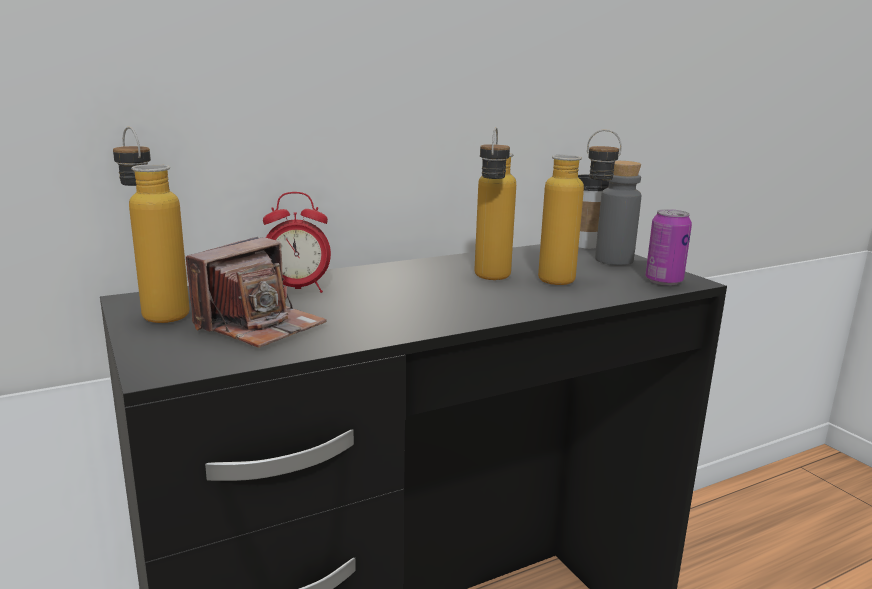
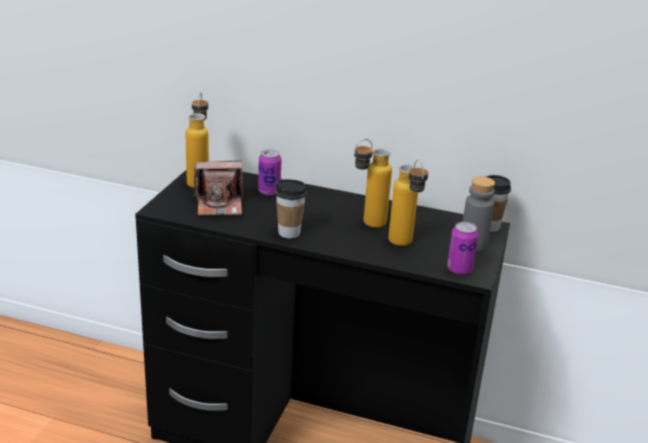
camera: 45 degrees right, 10 degrees up
alarm clock [263,192,331,293] -> can [258,149,281,196]
none -> cup [275,179,307,239]

